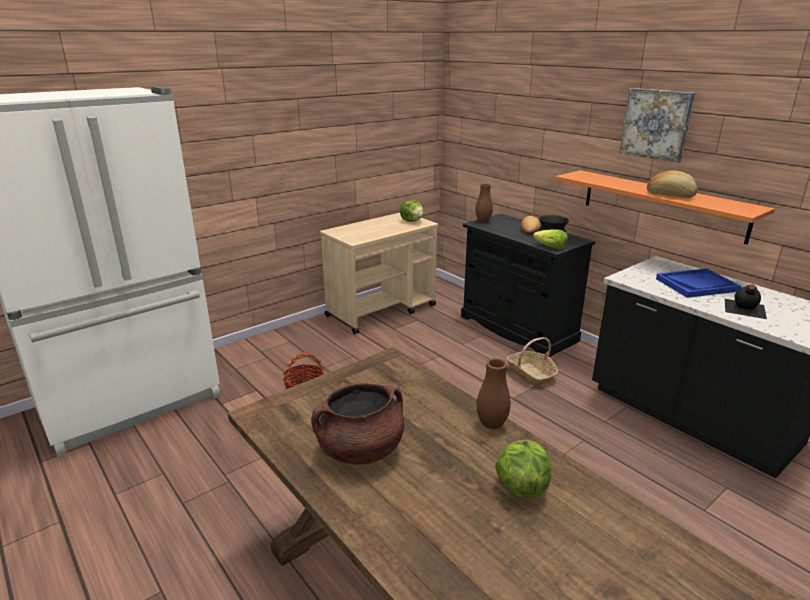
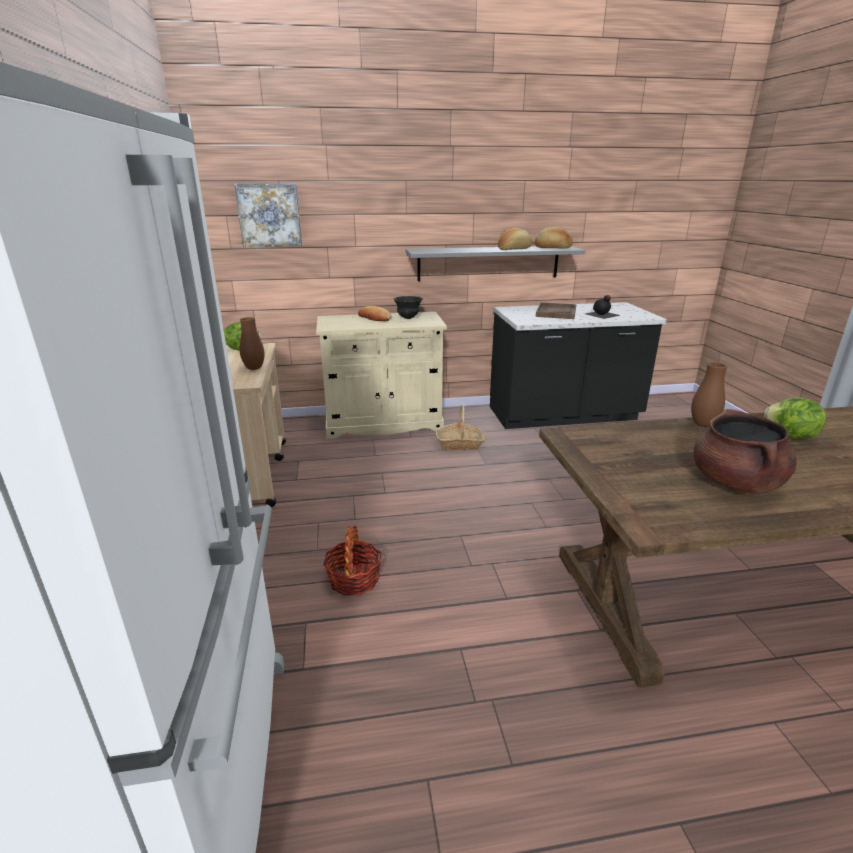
camera: 60 degrees left, 0 degrees up
black cabinet [461,214,595,357] -> beige cabinet [316,312,447,439]
brown vase [475,184,493,222] -> brown vase moved to [240,317,265,370]
lettuce [533,229,568,249] -> none
orange shelf [555,170,775,245] -> grey shelf [406,246,586,281]
picture [619,88,695,163] -> picture moved to [234,184,302,247]
blue tray [656,268,741,298] -> brown tray [536,302,576,319]
none -> bread [535,227,573,249]

